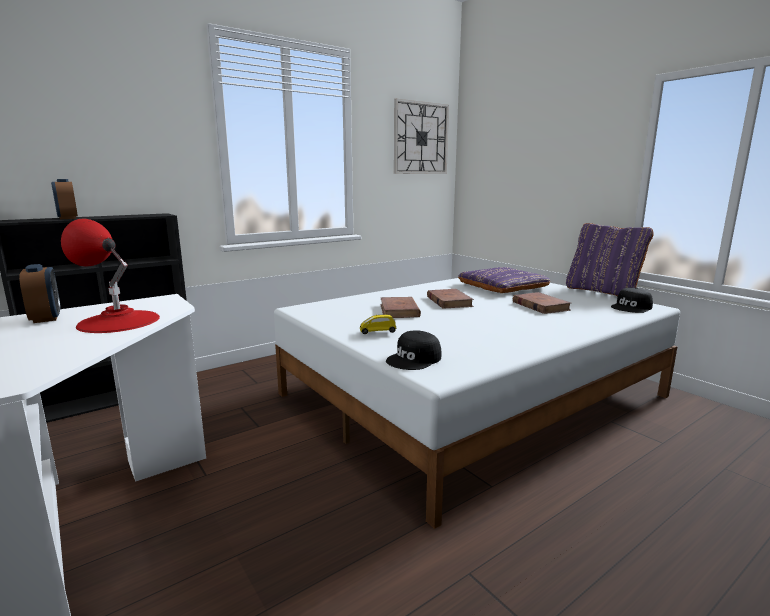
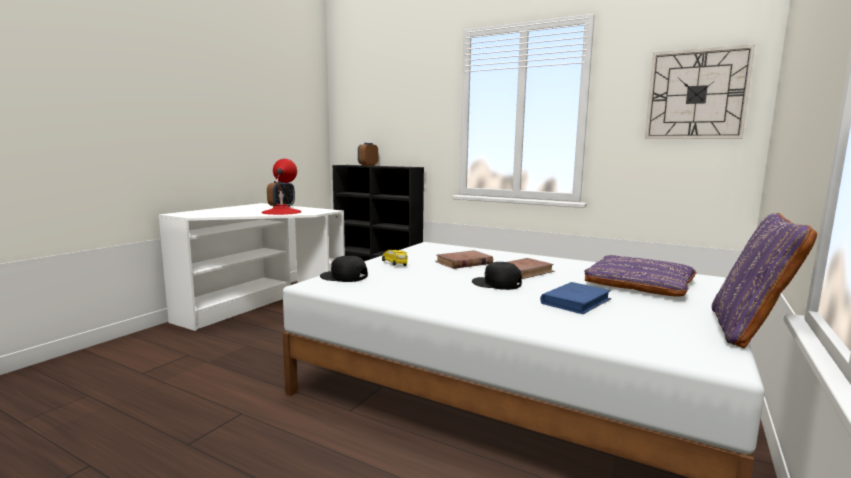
camera: 65 degrees right, 5 degrees down
brown book [513,292,571,314] -> blue book [540,282,611,314]
black cap [611,288,653,313] -> black cap moved to [472,262,522,290]

